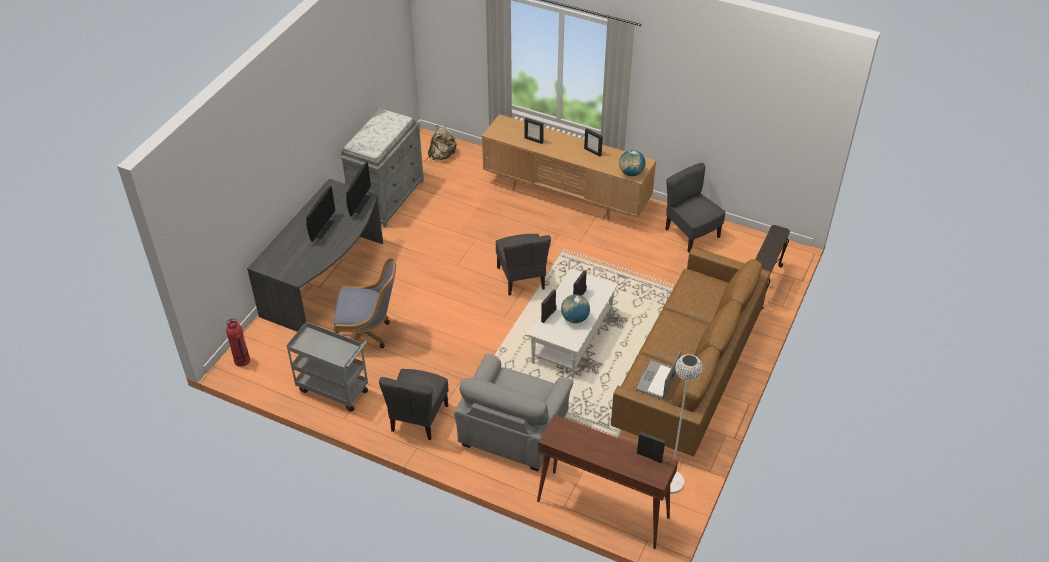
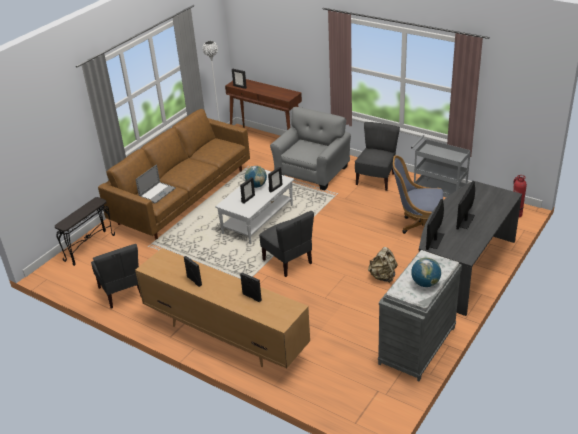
camera: 170 degrees left, 10 degrees down
beige backpack [428,125,457,160] -> beige backpack moved to [368,247,398,283]
grey chair [495,234,551,295] -> grey chair turned 150 degrees clockwise [259,211,314,277]
globe [619,150,646,176] -> globe moved to [411,257,441,287]
laptop [635,350,681,399] -> laptop moved to [135,164,176,204]

